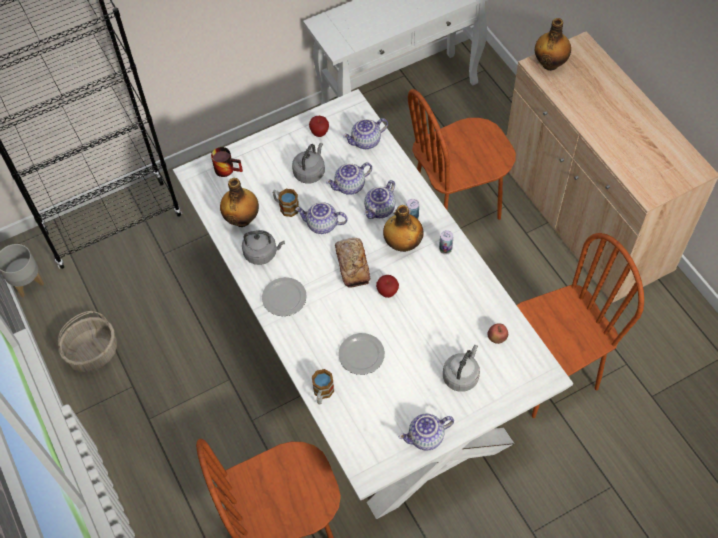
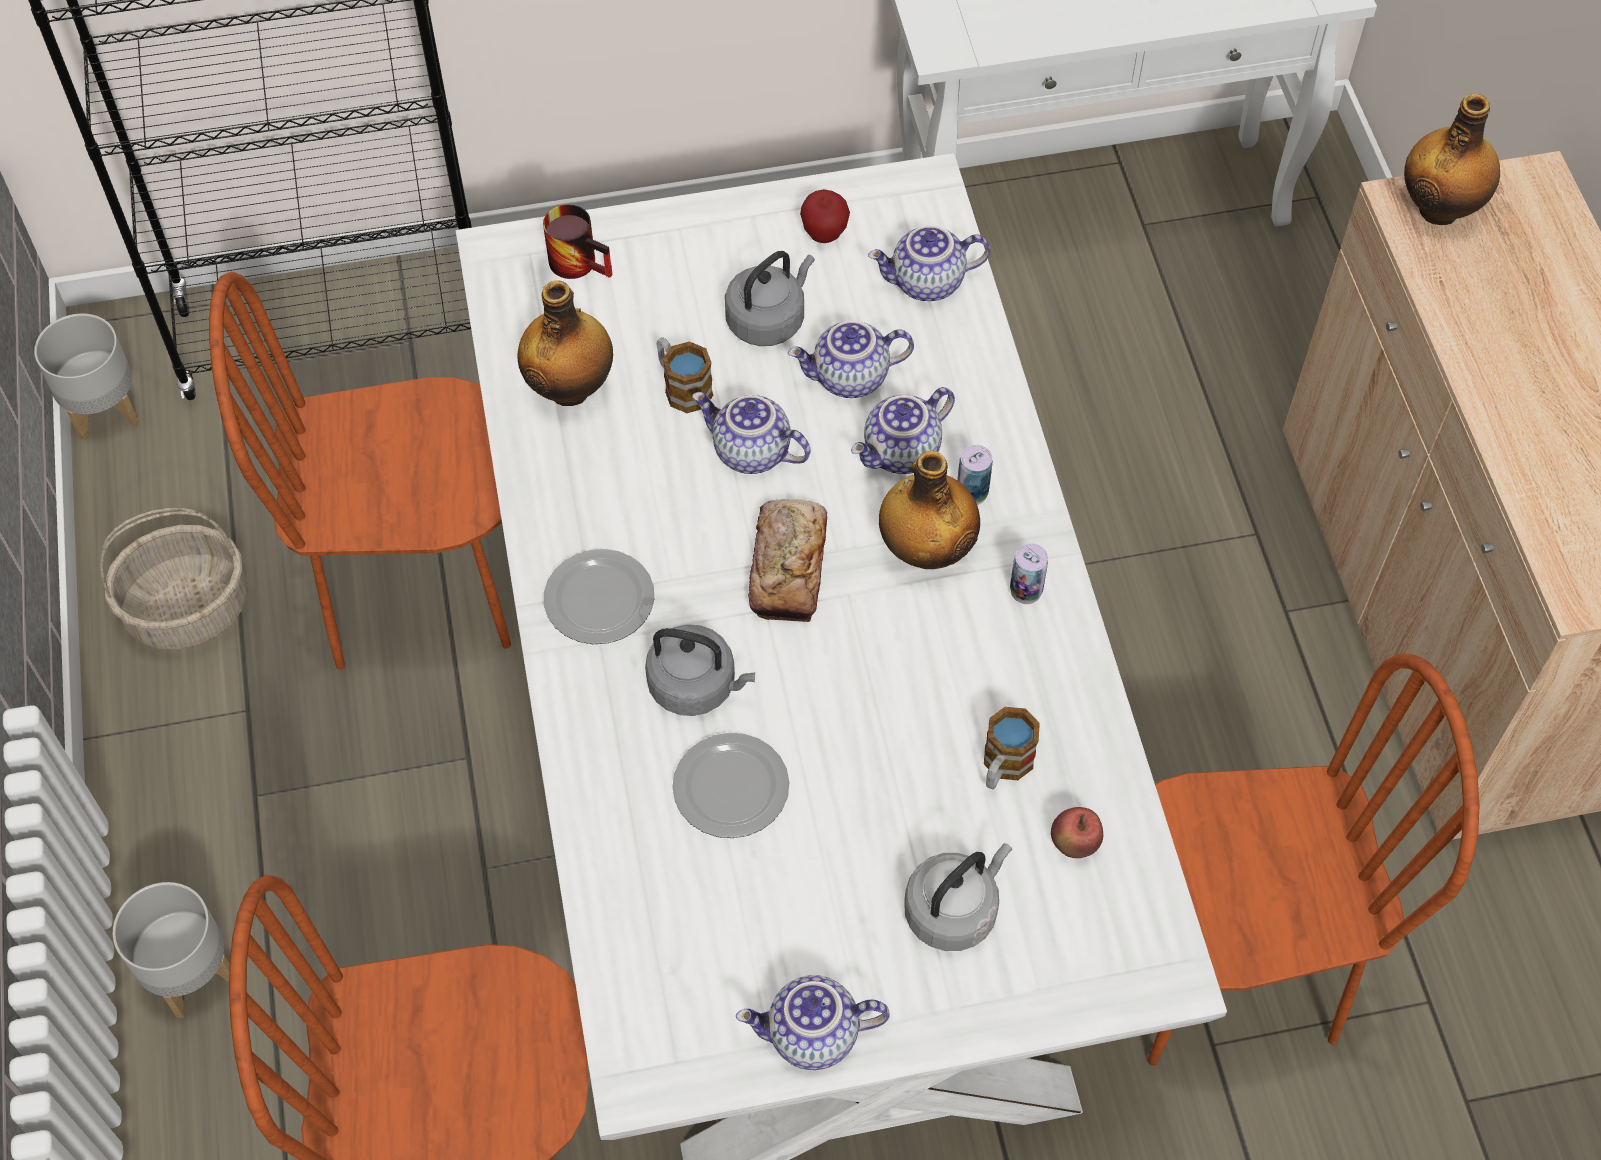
camera: 15 degrees right, 0 degrees up
grey kettle [242,230,285,265] -> grey kettle moved to [645,624,755,716]
mug [312,369,334,404] -> mug moved to [984,707,1040,789]
apple [376,275,399,298] -> none
brown chair [408,89,516,220] -> brown chair moved to [209,272,511,670]
none -> grey planter [113,882,230,1018]

